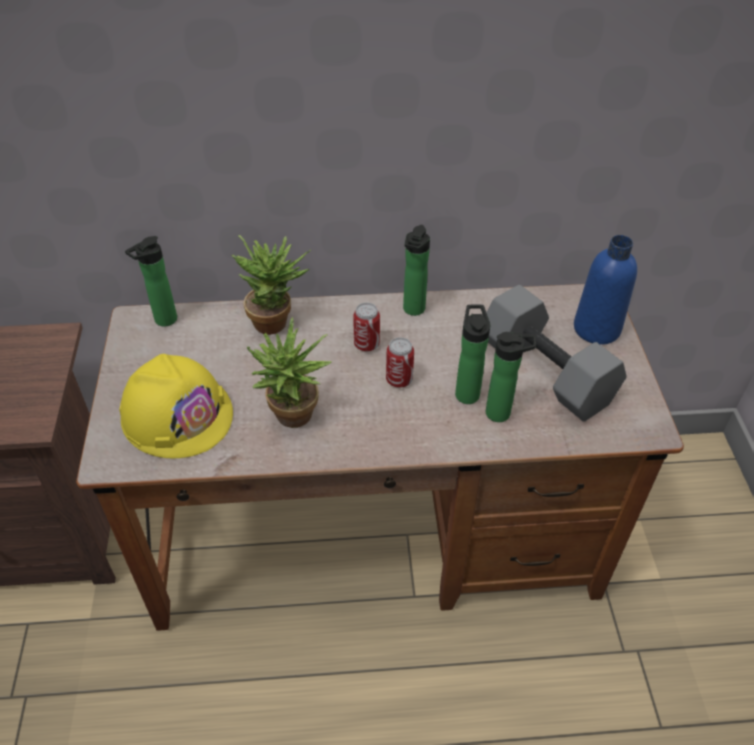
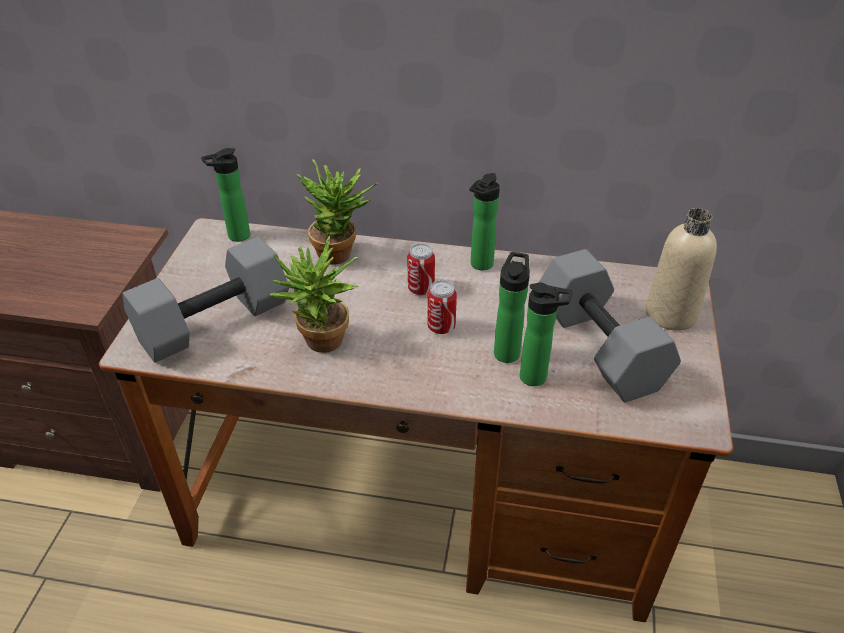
camera: 15 degrees right, 5 degrees down
yellow hard hat [119,354,233,458] -> grey dumbbell [122,236,289,363]
blue bottle [574,235,637,345] -> beige bottle [646,208,717,331]

